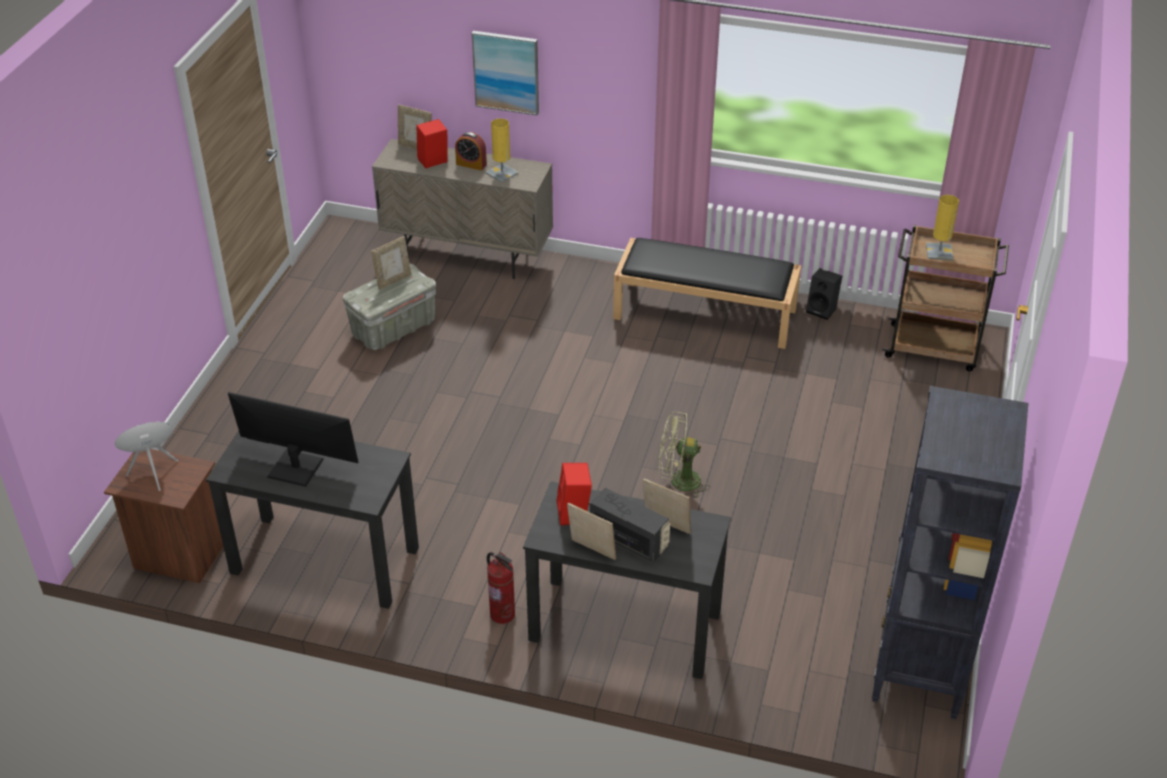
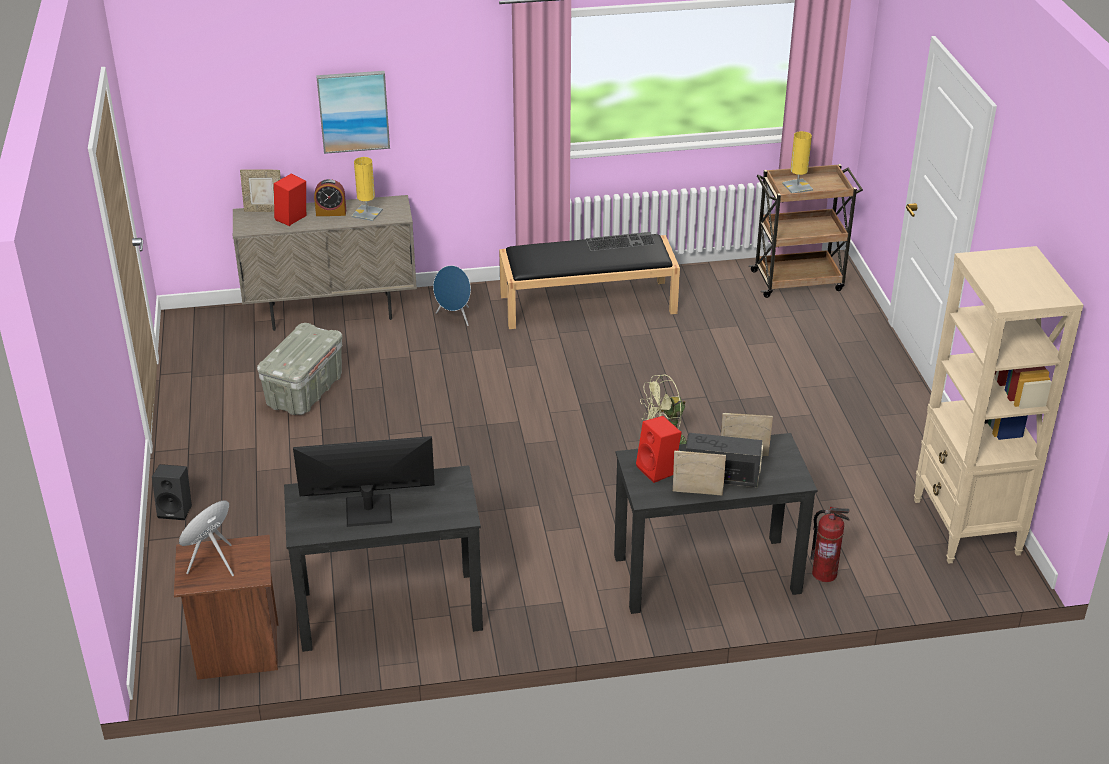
camera: 25 degrees left, 5 degrees down
picture frame [371,236,411,290] -> none
fire extinguisher [487,552,515,624] -> fire extinguisher moved to [811,507,850,582]
black speaker [806,268,842,320] -> black speaker moved to [152,464,192,520]
black bookcase [872,386,1028,719] -> beige bookcase [914,246,1083,564]
none -> blue speaker [433,265,471,326]
none -> keyboard [586,232,656,251]

